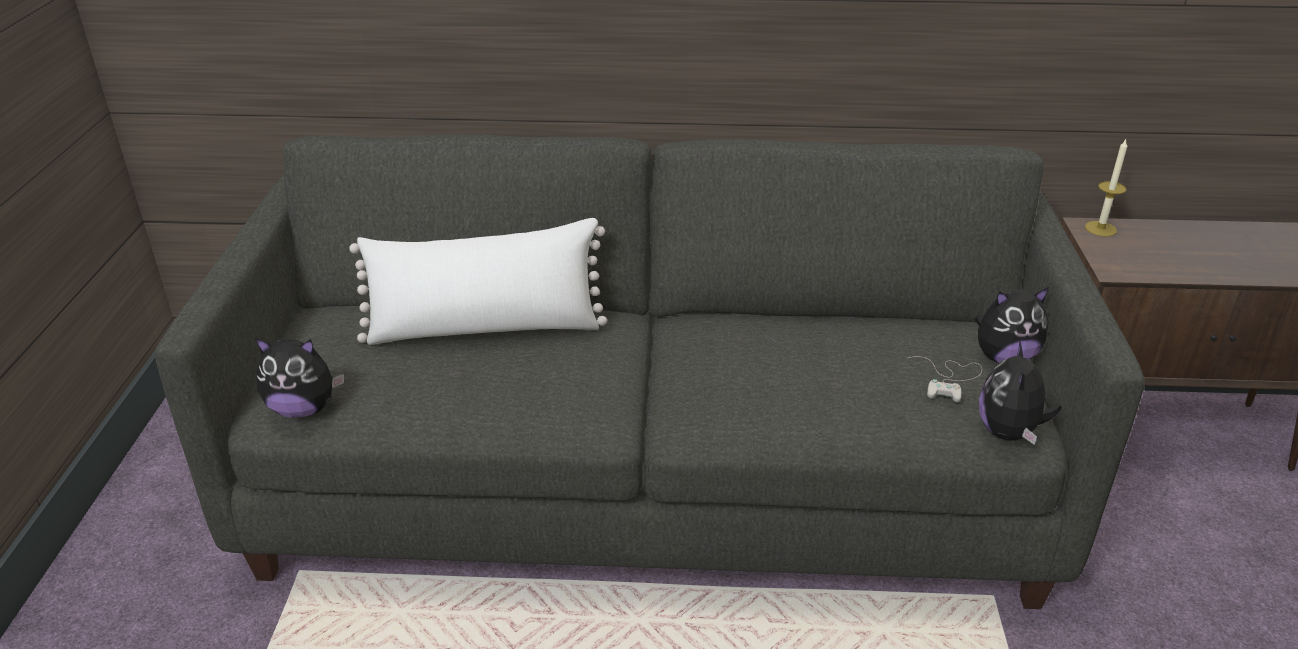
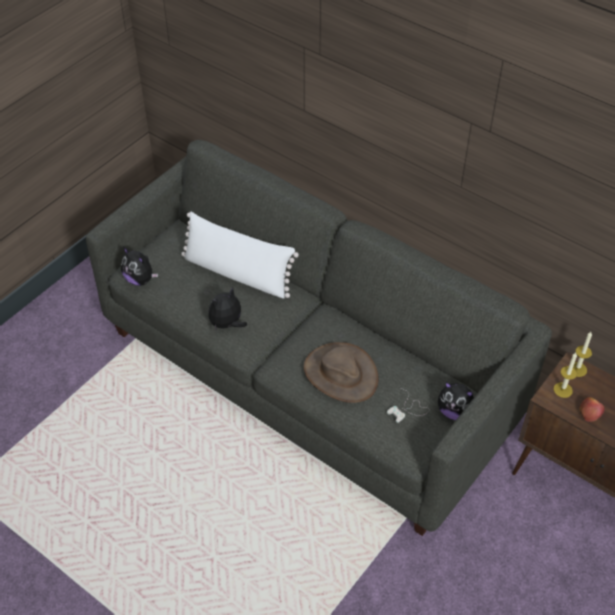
camera: 35 degrees right, 15 degrees up
plush toy [979,340,1062,445] -> plush toy moved to [208,287,247,330]
none -> brown hat [304,342,379,403]
none -> candle [554,353,577,398]
none -> apple [579,397,605,422]

